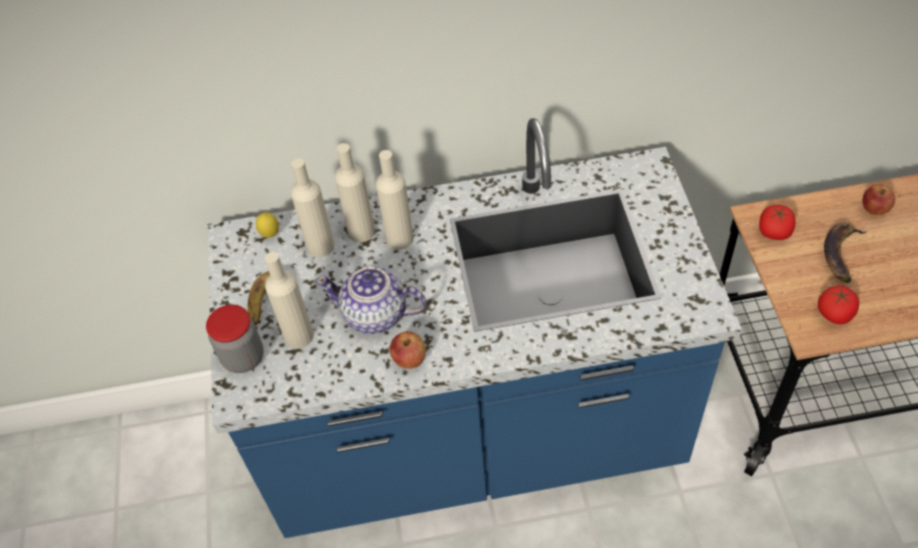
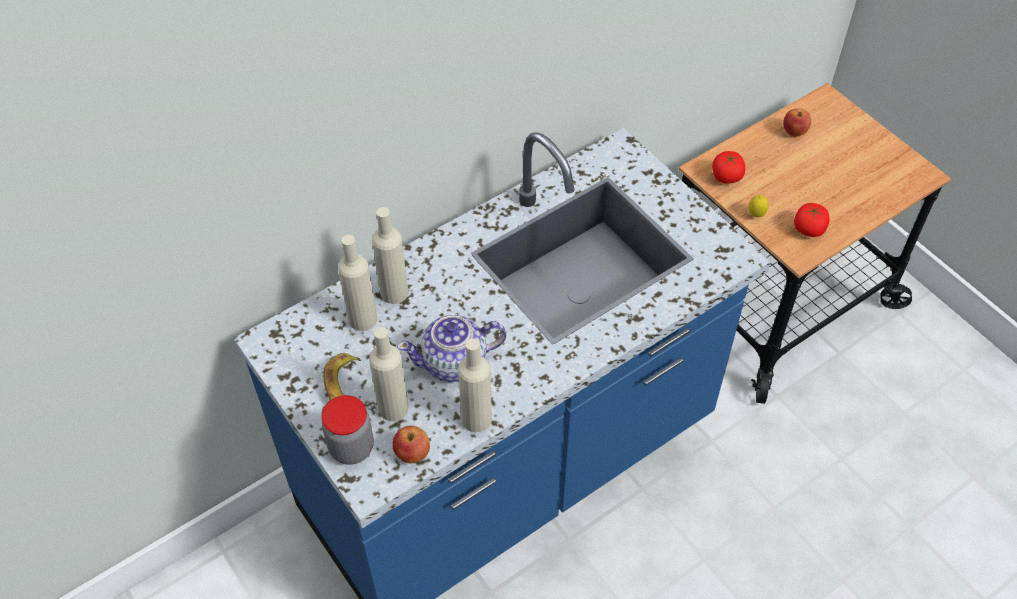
camera: 30 degrees left, 0 degrees up
lemon [256,212,279,238] -> lemon moved to [748,195,769,217]
beige bottle [376,150,414,249] -> beige bottle moved to [458,338,492,432]
apple [390,331,426,369] -> apple moved to [393,426,430,463]
banana [824,223,867,283] -> none

